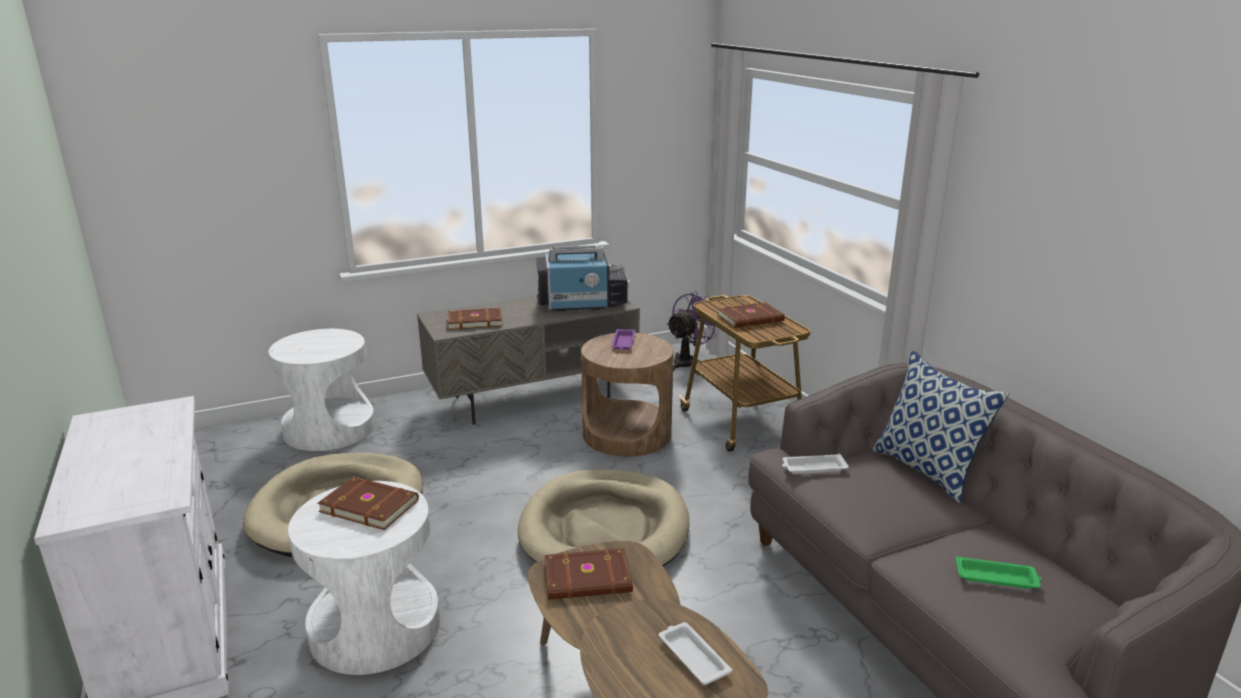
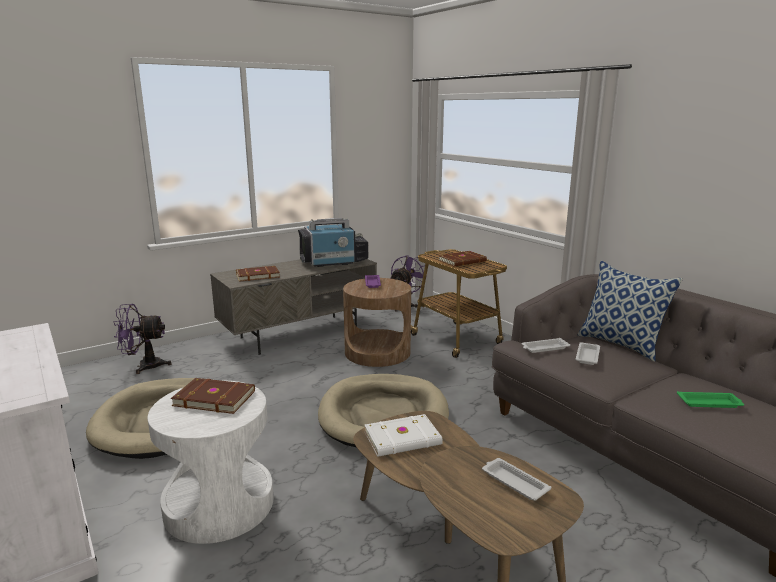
camera: 10 degrees left, 5 degrees down
white side table [268,329,375,451] -> purple fan [114,304,171,374]
brown book [544,548,633,600] -> white book [365,414,443,457]
none -> white tray [575,342,600,365]

